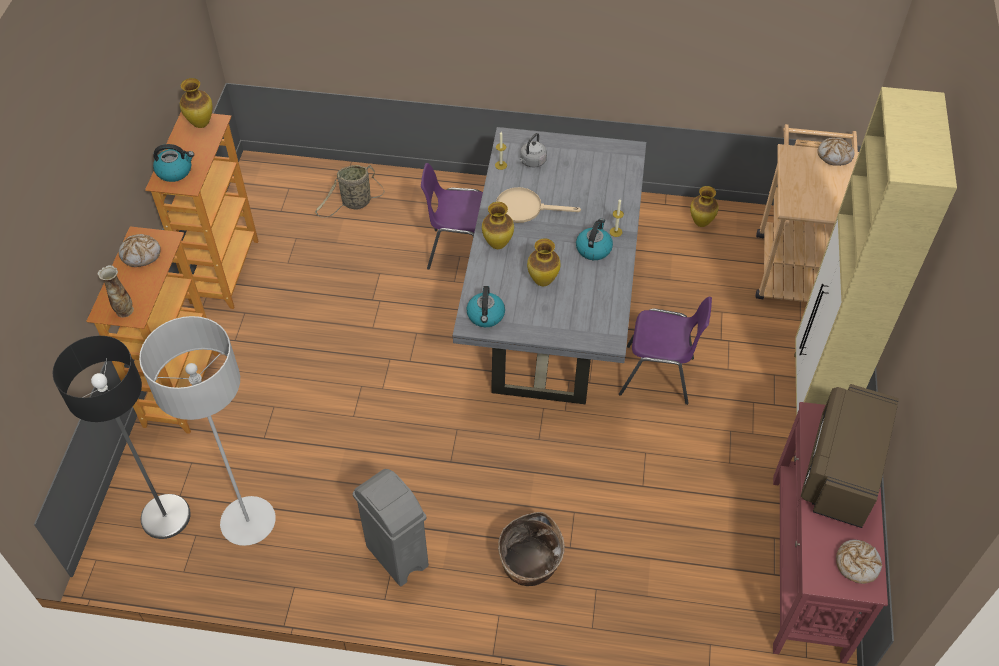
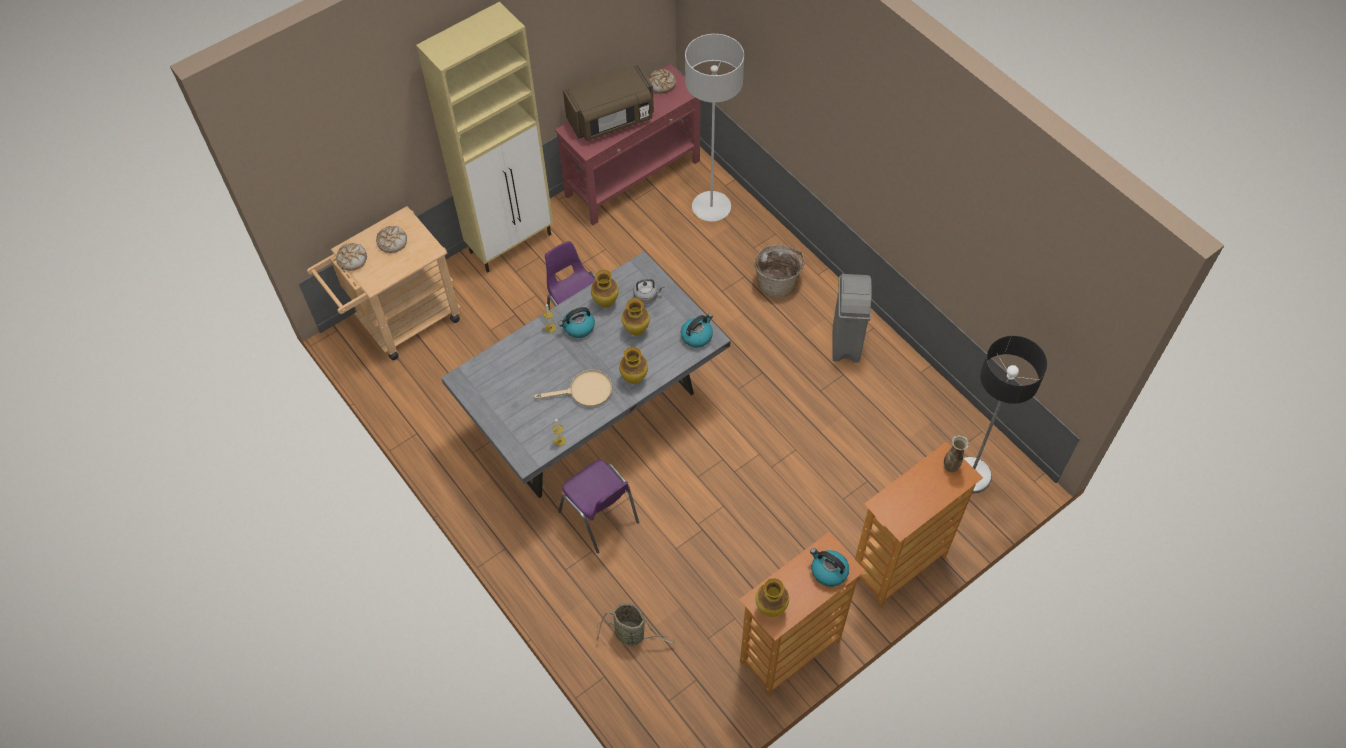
camera: 135 degrees left, 5 degrees up
bread [119,234,161,267] -> bread moved to [376,226,407,253]
grey floor lamp [139,316,276,546] -> grey floor lamp moved to [685,34,744,222]
beige frying pan [496,187,581,223] -> beige frying pan turned 60 degrees counterclockwise [534,370,612,407]
grey kettle [519,133,547,168] -> grey kettle moved to [633,279,664,304]
vase [690,186,718,227] -> vase moved to [591,270,619,308]

